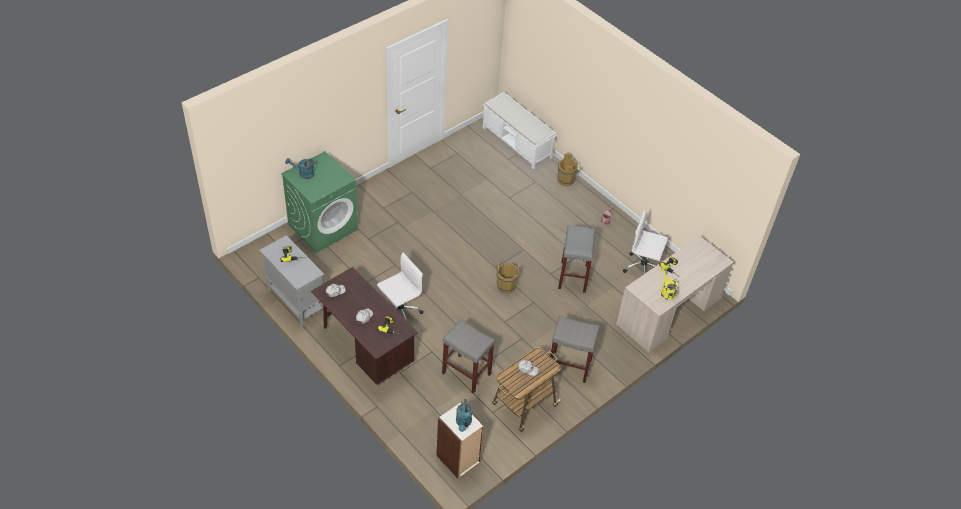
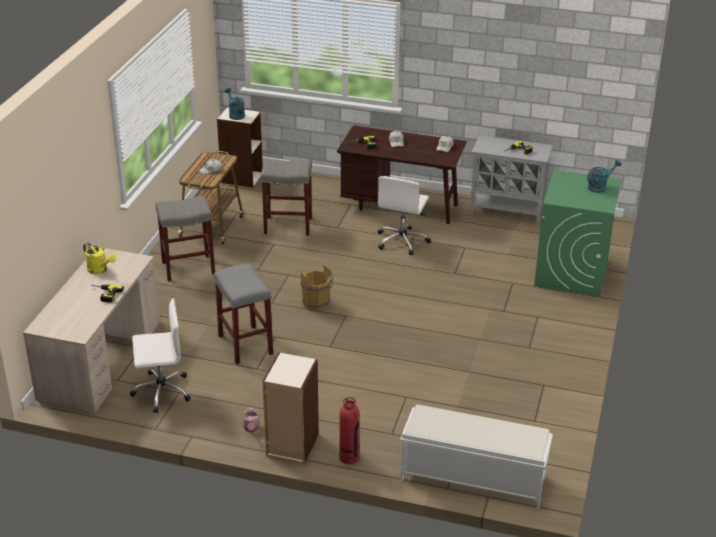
camera: 150 degrees right, 15 degrees down
brown bucket [557,154,581,186] -> fire extinguisher [339,397,360,464]
none -> bookcase [262,352,319,464]

